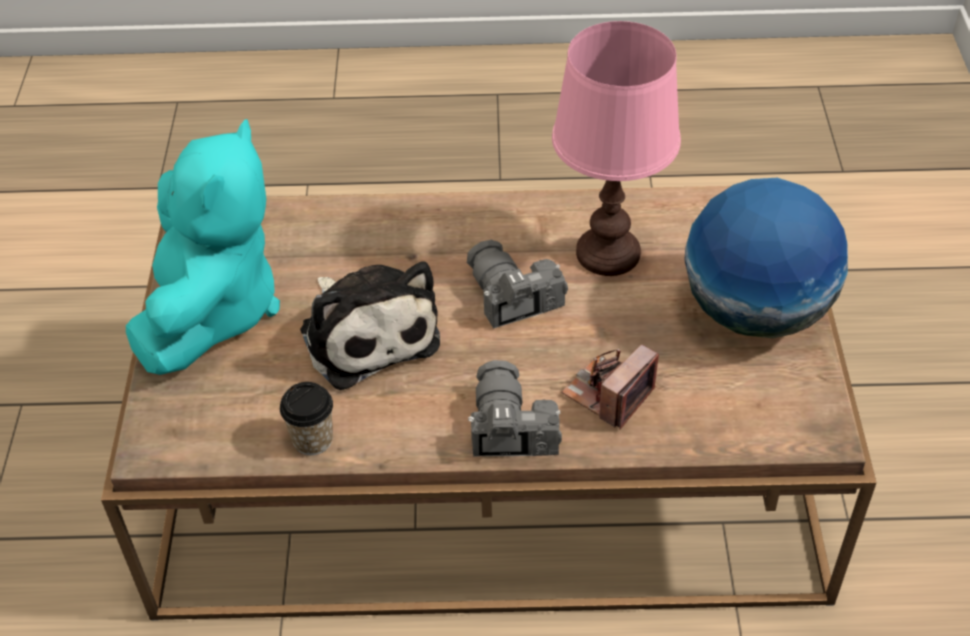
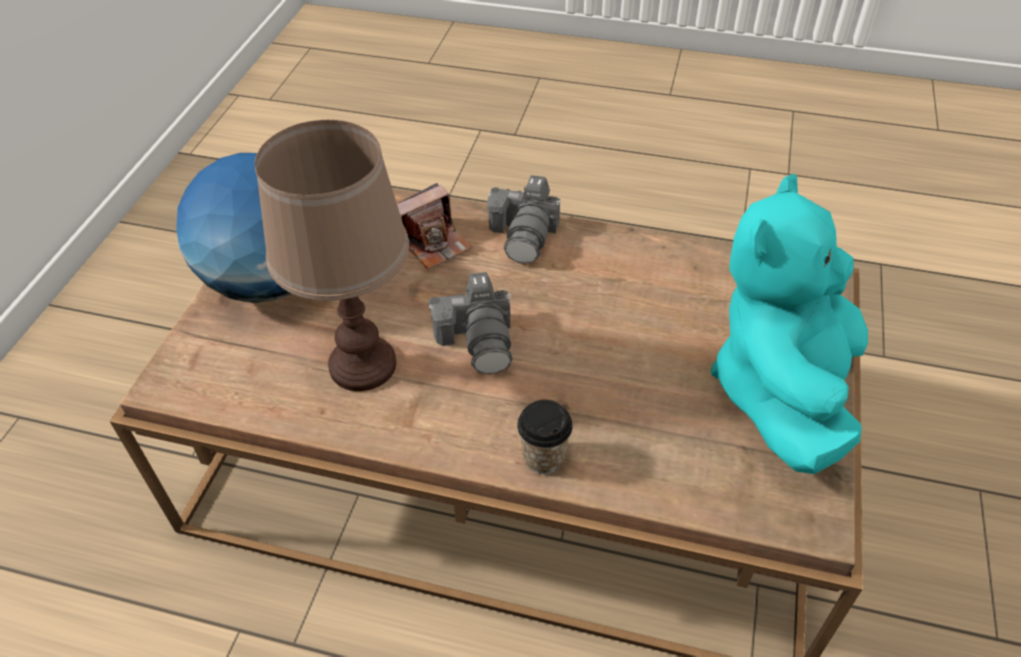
camera: 165 degrees left, 0 degrees up
cup [280,382,333,455] -> cup moved to [517,400,573,474]
plush toy [300,261,440,390] -> none
pink table lamp [552,21,681,276] -> brown table lamp [255,120,409,391]

